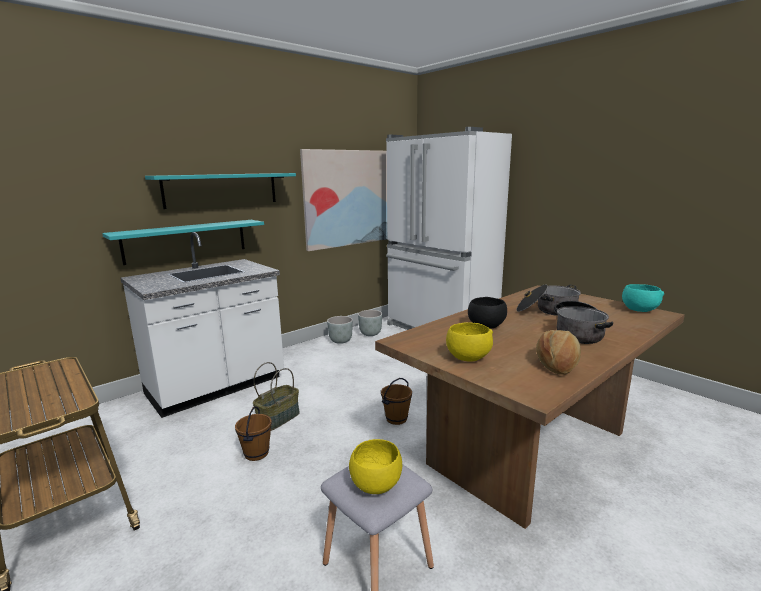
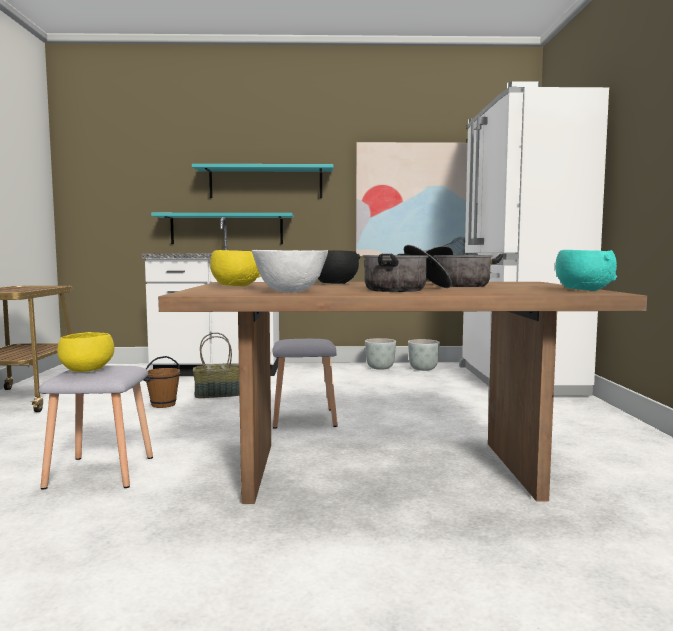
camera: 40 degrees right, 10 degrees down
brown bucket [381,378,412,425] -> grey stool [273,339,338,429]
bread [536,330,581,375] -> white bowl [252,250,328,293]

